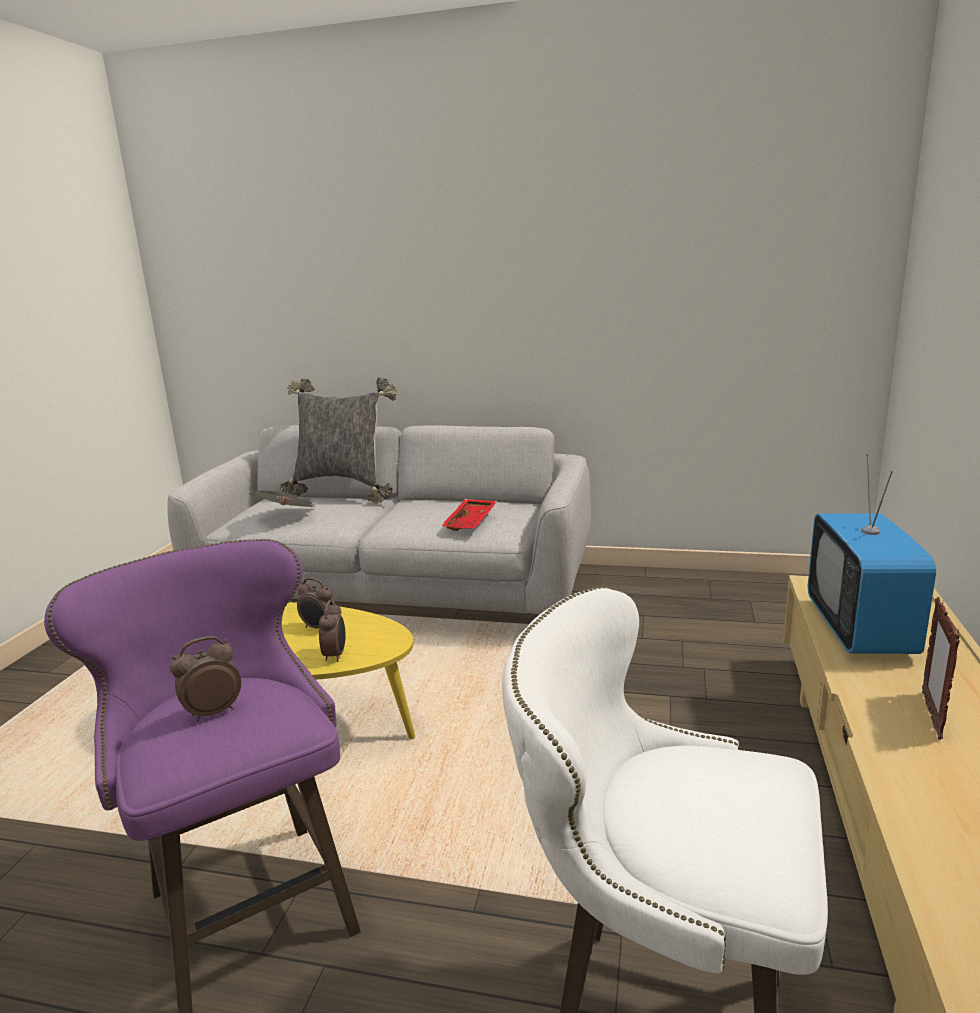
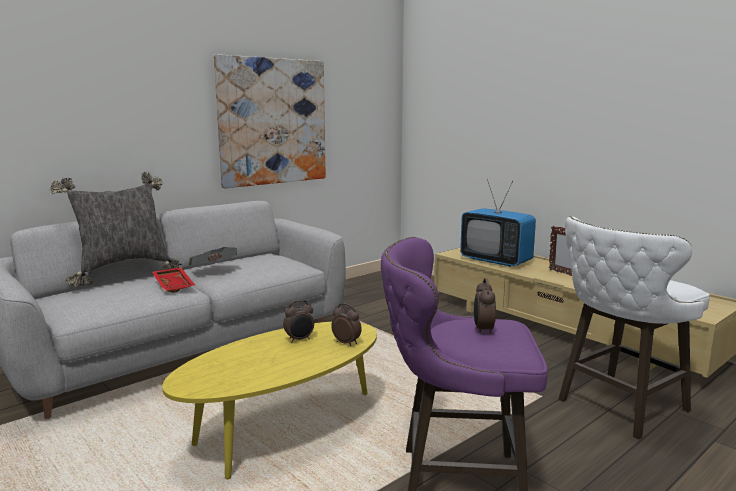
camera: 55 degrees left, 5 degrees down
newspaper [248,491,315,507] -> newspaper moved to [188,247,237,267]
red tray [441,499,497,531] -> red tray moved to [152,267,195,293]
none -> picture [214,54,326,188]

